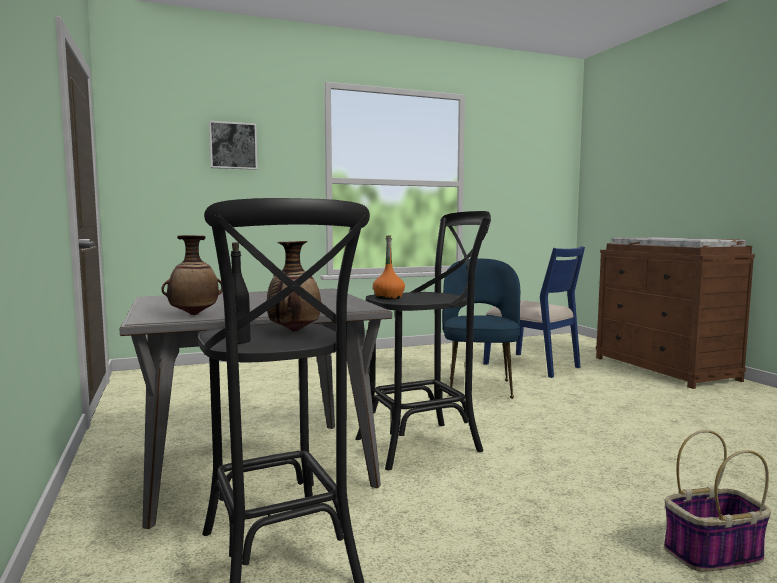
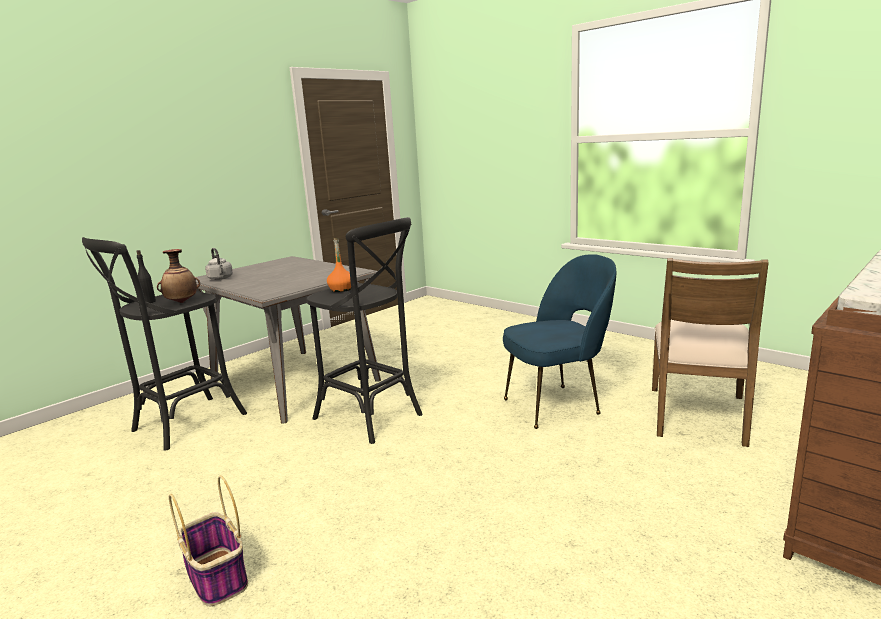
camera: 65 degrees right, 10 degrees up
vase [162,235,223,315] -> grey kettle [205,248,233,280]
picture [209,121,258,170] -> none
blue chair [483,246,585,378] -> brown chair [652,258,769,447]

